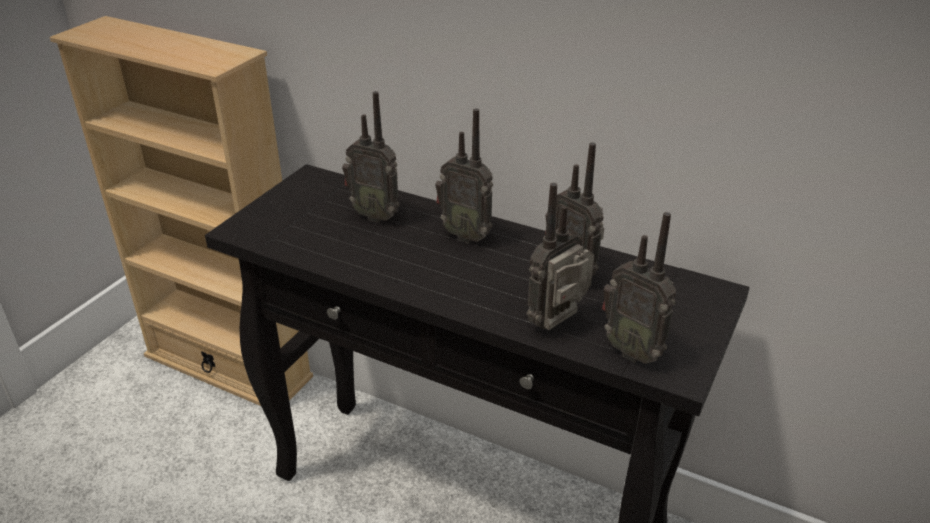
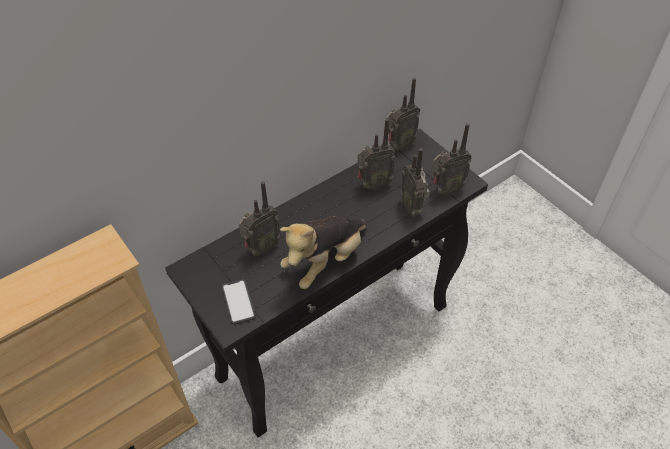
camera: 65 degrees left, 15 degrees up
radio [435,108,493,243] -> radio moved to [386,78,420,151]
none -> phone [222,279,256,324]
none -> plush toy [280,215,367,289]

